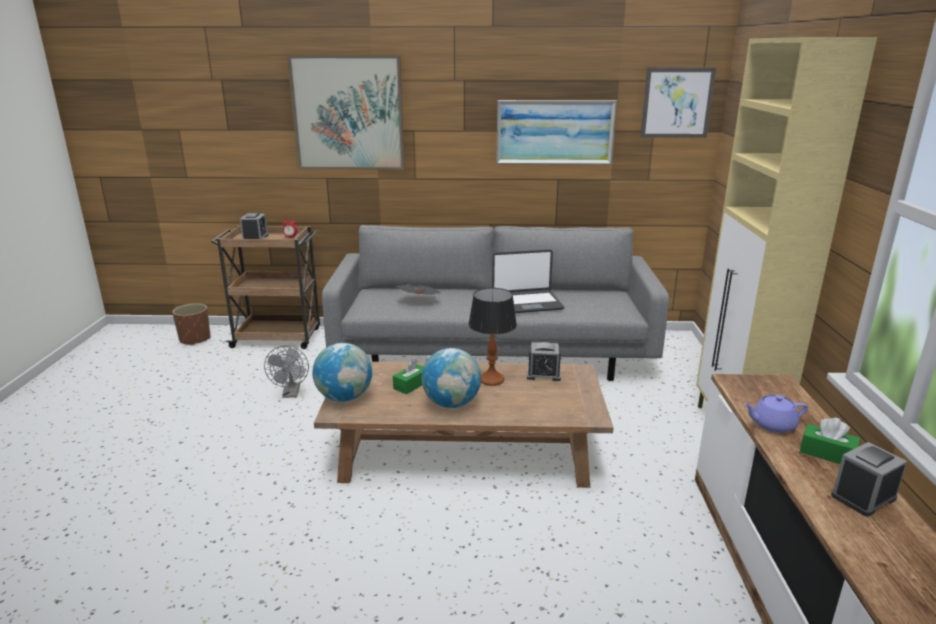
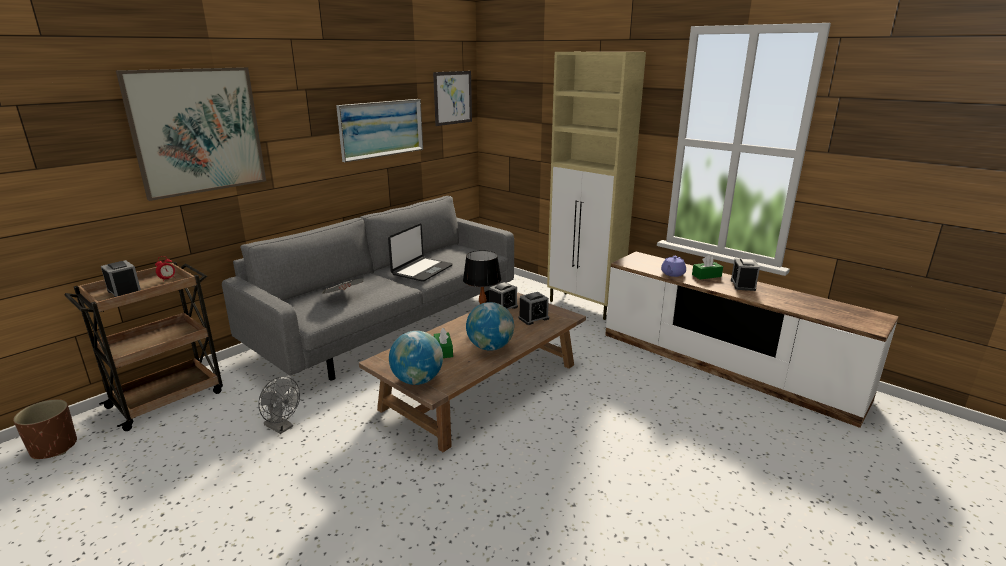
camera: 50 degrees left, 0 degrees up
none -> alarm clock [518,292,549,325]

